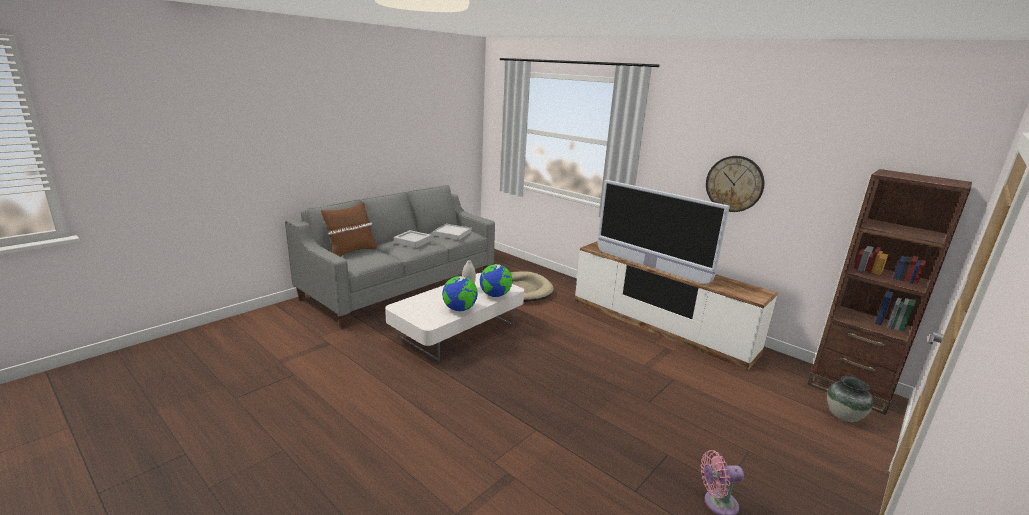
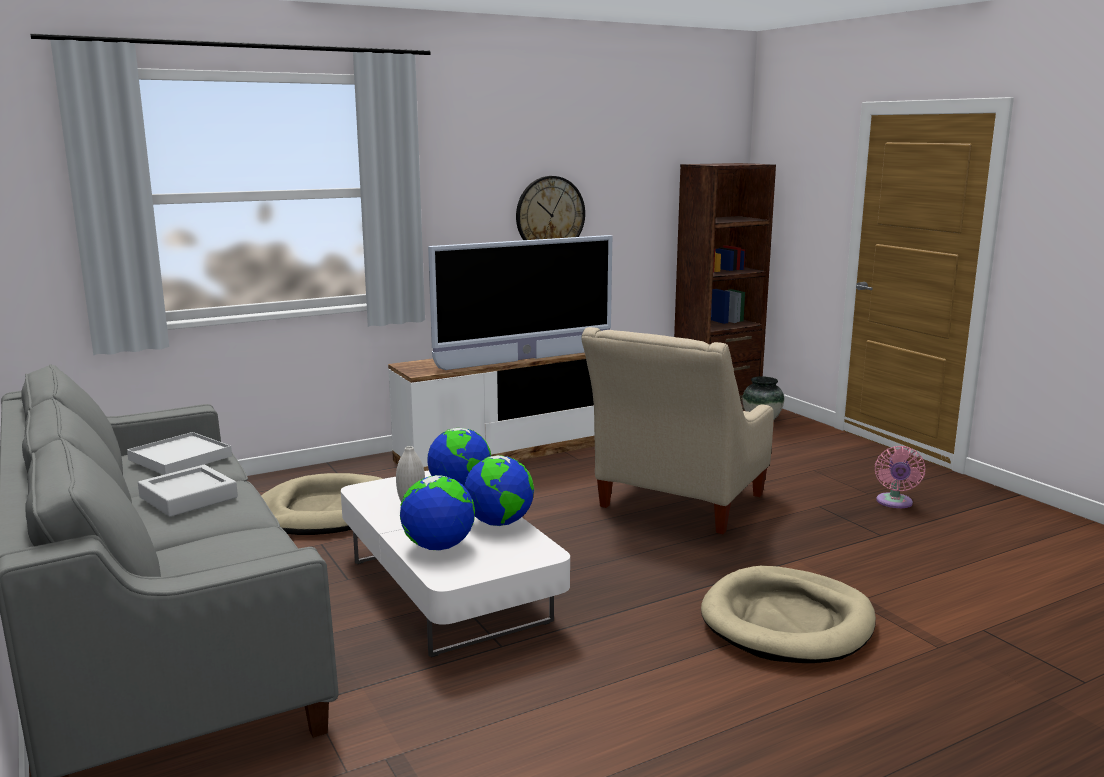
camera: 70 degrees left, 5 degrees down
brown pillow [321,202,377,257] -> none
none -> globe [400,475,475,550]
none -> beige armchair [581,327,774,534]
none -> beige dog bed [701,566,876,663]

